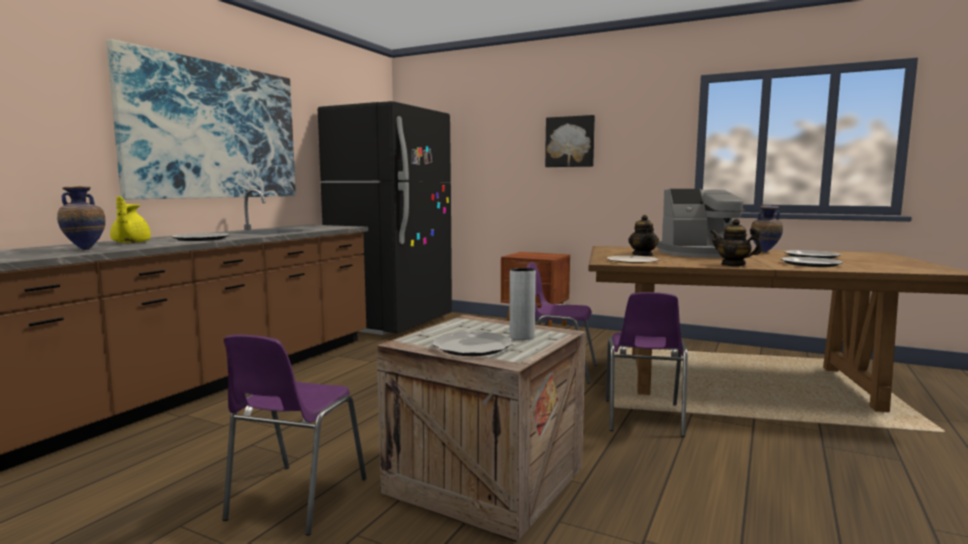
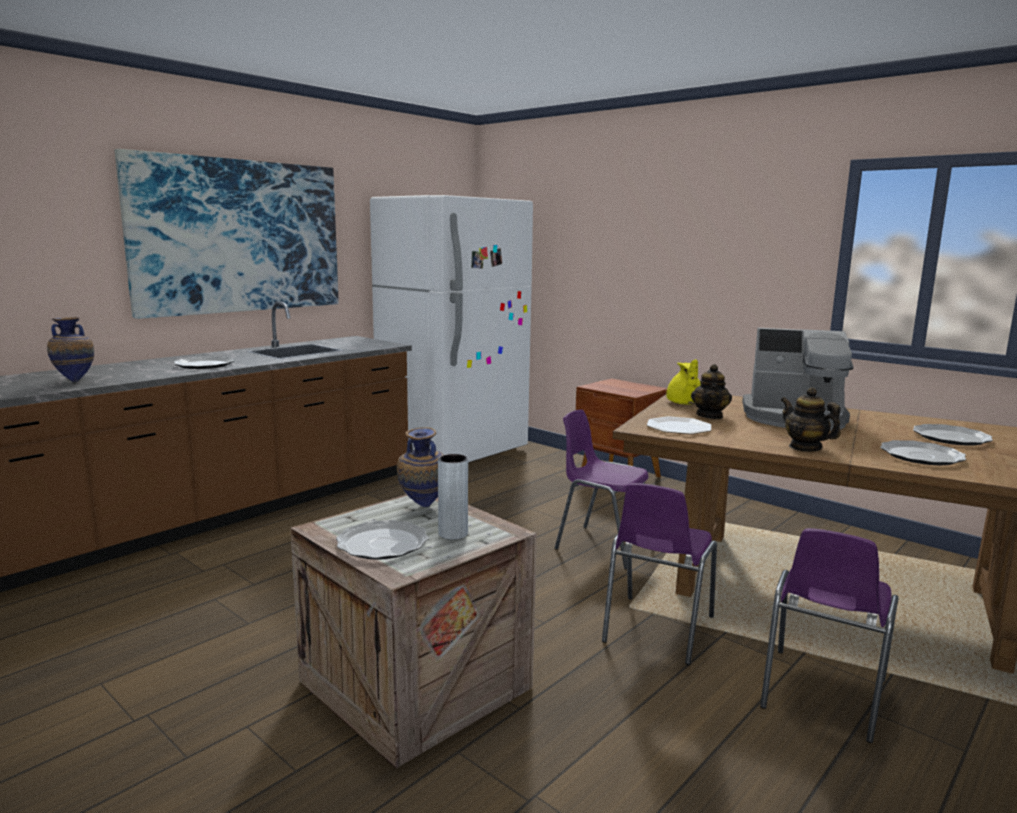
camera: 15 degrees right, 5 degrees up
yellow teapot [110,196,151,243] -> yellow teapot moved to [666,359,701,405]
purple chair [222,335,367,536] -> purple chair moved to [760,528,899,743]
black fridge [318,101,452,335] -> white fridge [370,195,533,462]
picture [545,115,595,167] -> none
vase [751,205,783,252] -> vase moved to [397,427,444,507]

